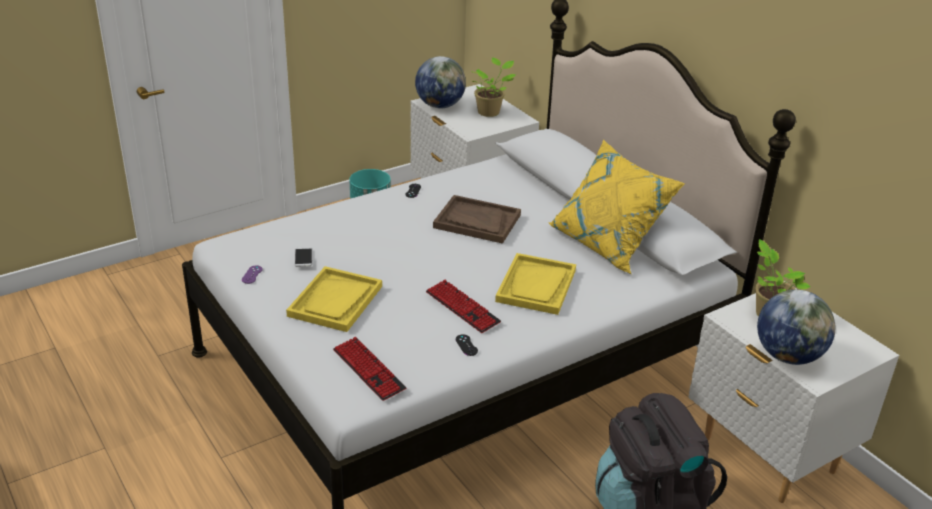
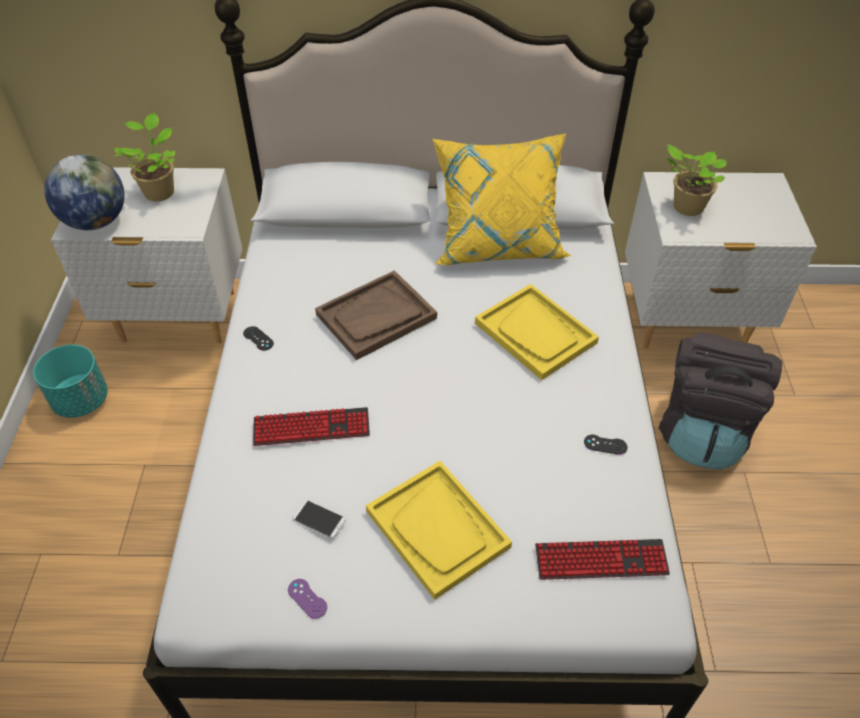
camera: 55 degrees left, 15 degrees up
keyboard [426,280,501,333] -> keyboard moved to [253,407,370,446]
globe [757,290,835,365] -> none

